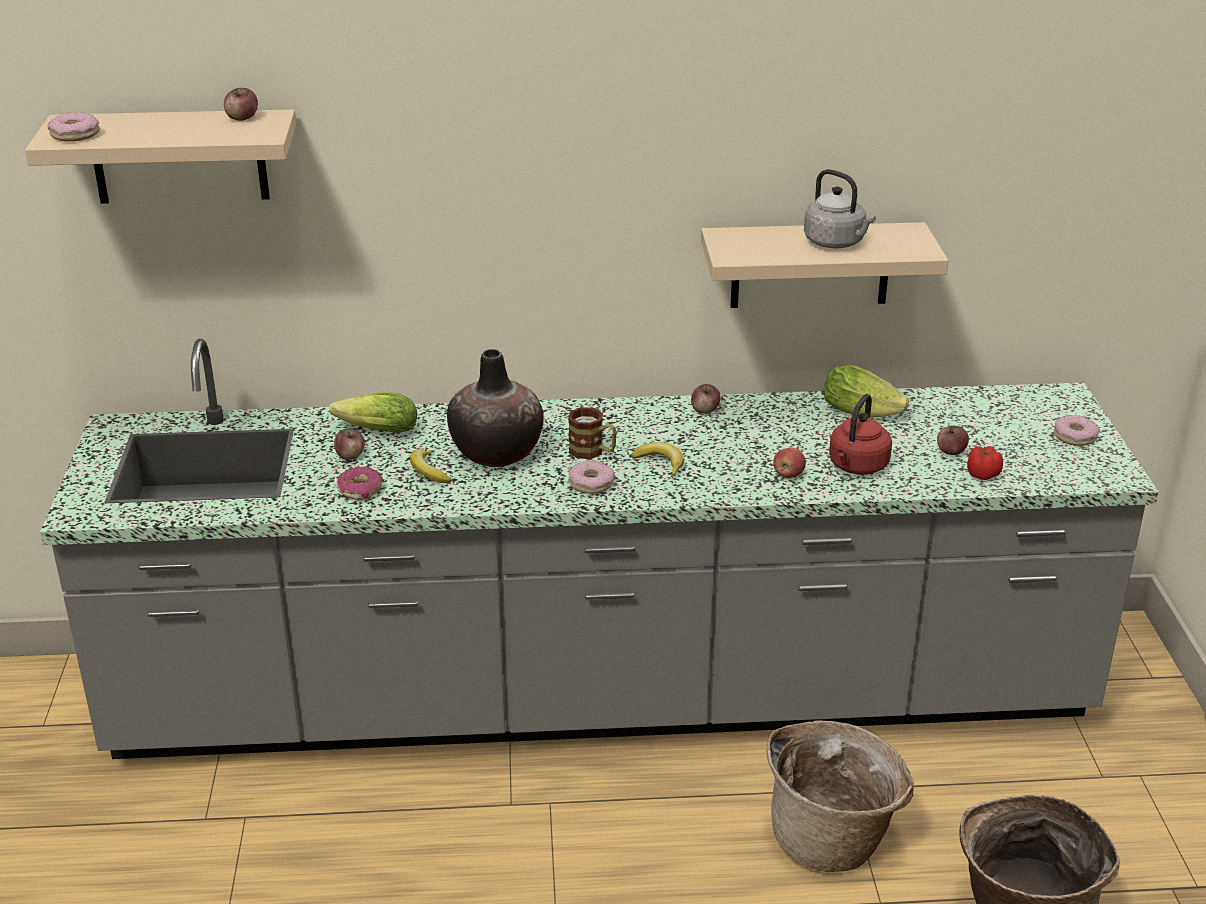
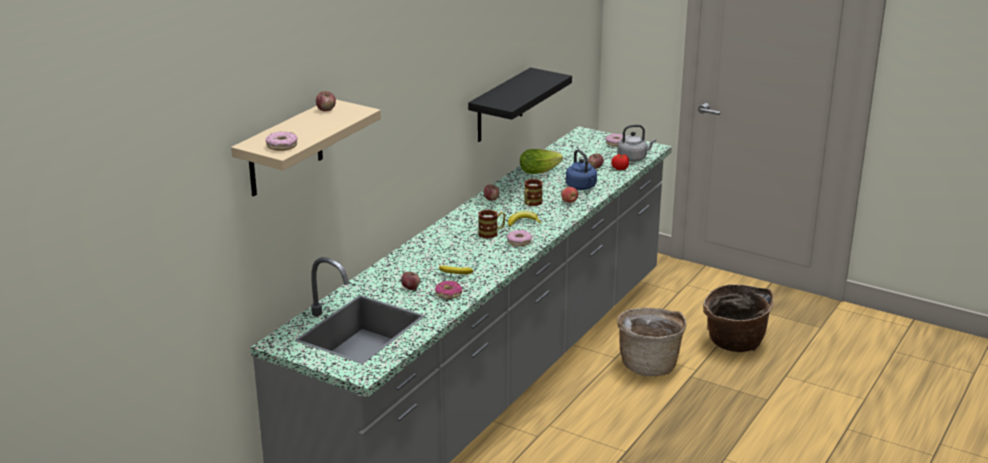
camera: 55 degrees left, 5 degrees down
lettuce [329,393,417,433] -> none
vase [447,349,544,467] -> none
beige shelf [701,222,948,308] -> black shelf [468,68,572,142]
grey kettle [804,169,876,248] -> grey kettle moved to [617,125,656,162]
red kettle [829,394,892,475] -> blue kettle [566,149,597,190]
none -> mug [524,179,543,206]

